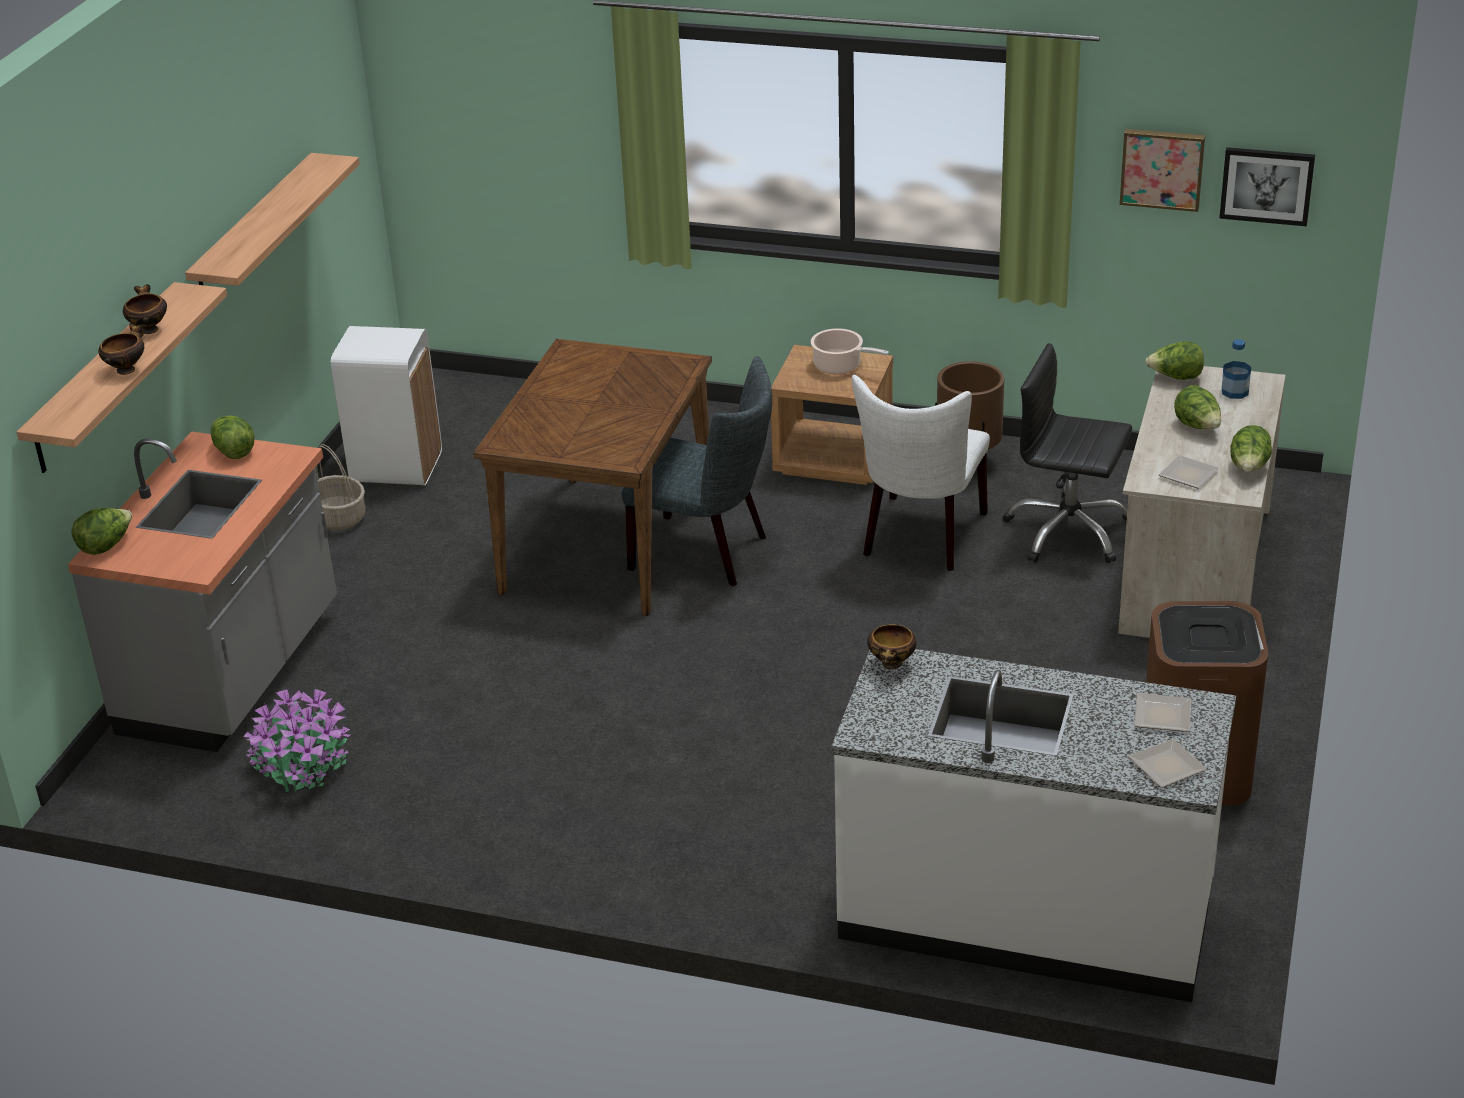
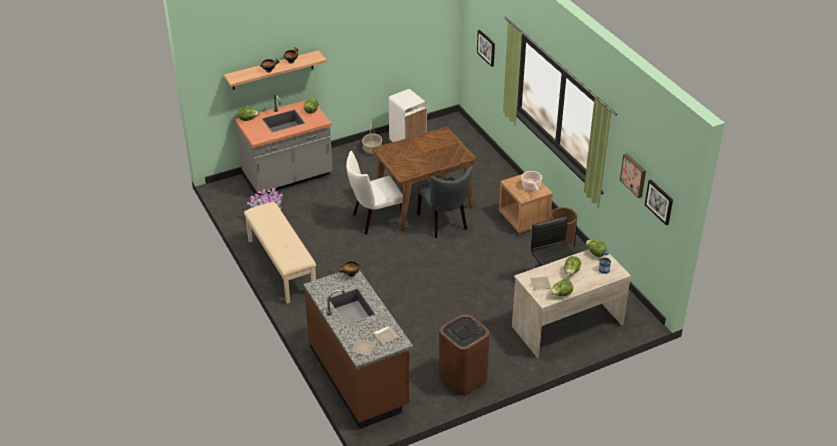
camera: 45 degrees right, 5 degrees up
shelf [185,153,360,286] -> none
white counter [831,649,1236,1002] -> brown counter [304,270,413,429]
white chair [852,375,990,571] -> white chair moved to [346,151,403,235]
none -> beige bench [244,202,316,304]
none -> picture [477,30,495,67]

